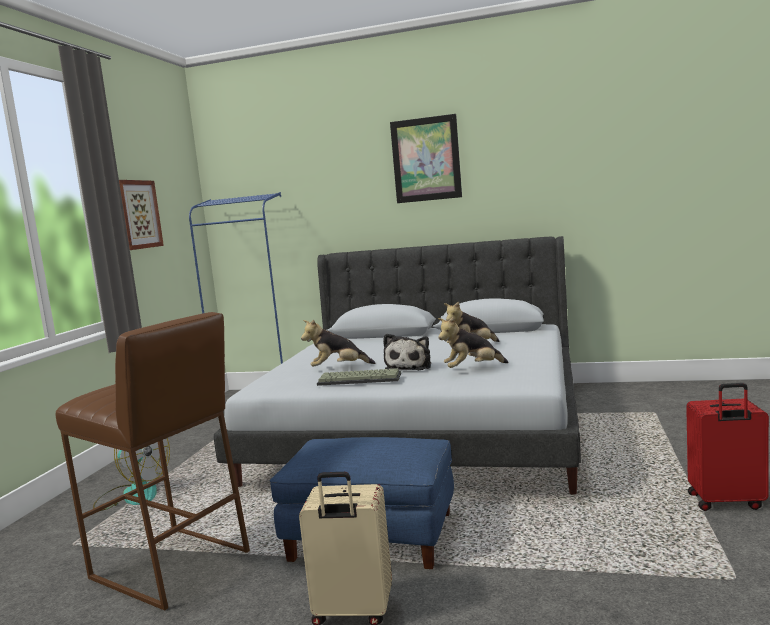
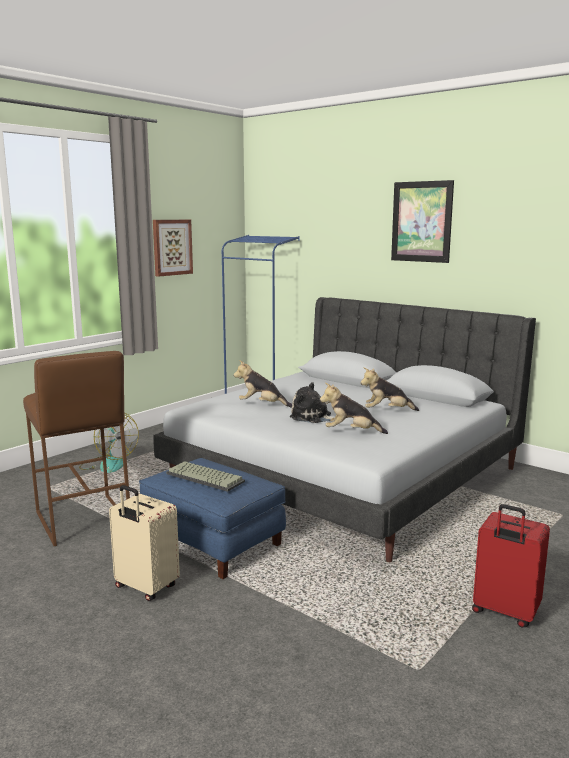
camera: 25 degrees right, 5 degrees up
keyboard [317,368,401,386] -> keyboard moved to [166,461,245,492]
plush toy [383,334,431,371] -> plush toy turned 75 degrees clockwise [290,382,335,423]

